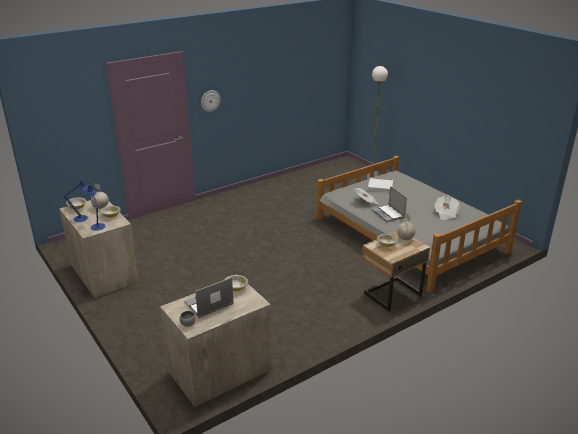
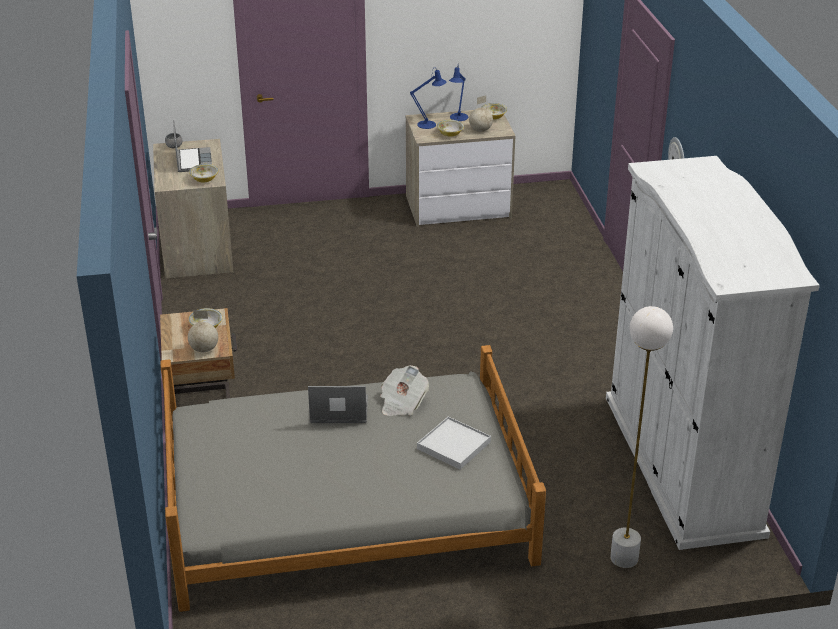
camera: 115 degrees right, 5 degrees up
newspaper [434,195,460,220] -> none
none -> white wardrobe [606,156,820,550]

